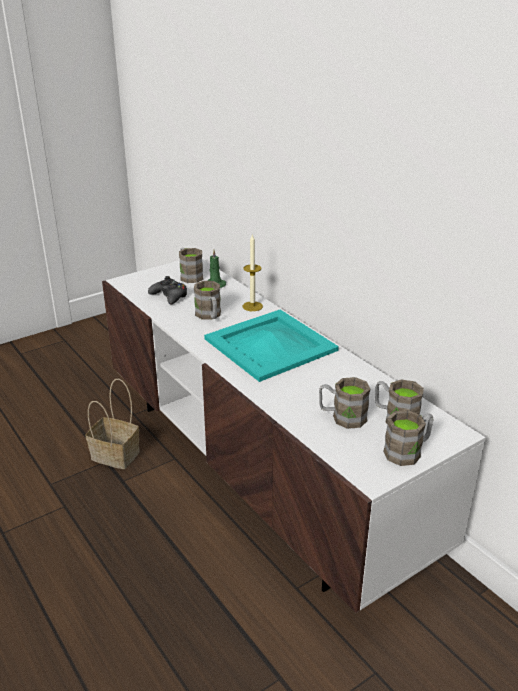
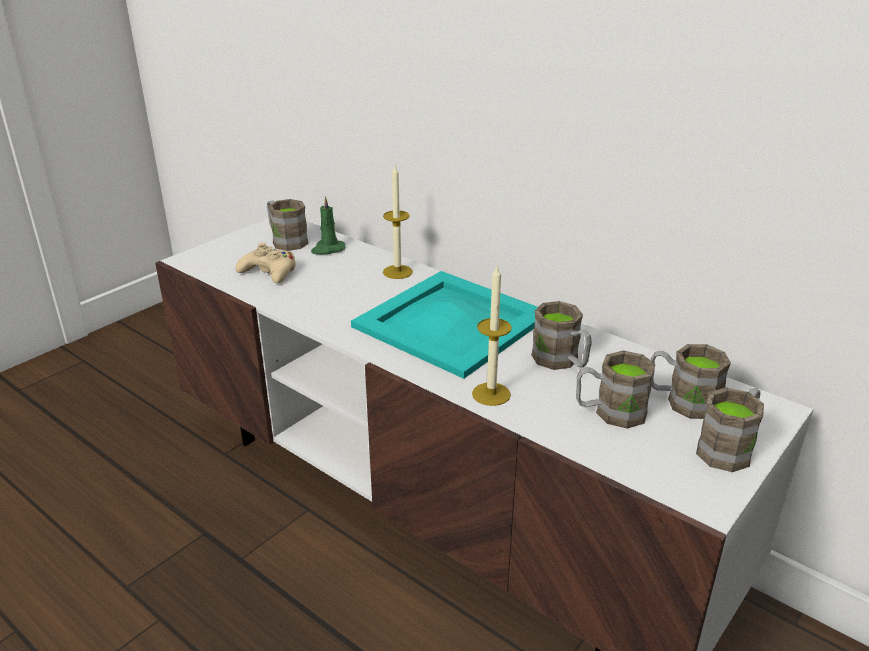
camera: 15 degrees left, 0 degrees up
basket [86,379,140,469] -> none
black game controller [148,276,187,304] -> beige game controller [235,242,296,283]
brown mug [194,281,221,320] -> brown mug moved to [531,301,592,370]
none -> candle [472,266,512,406]

